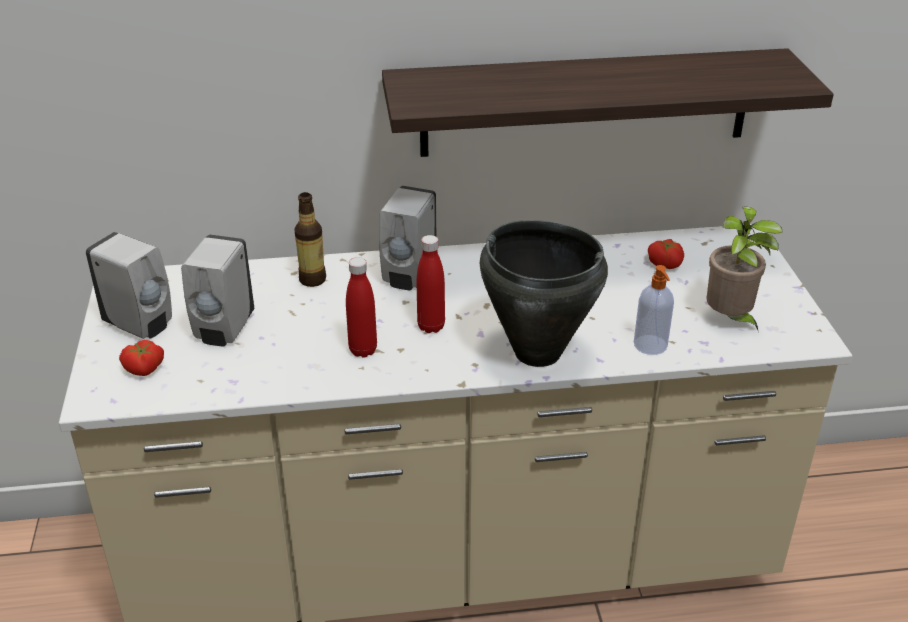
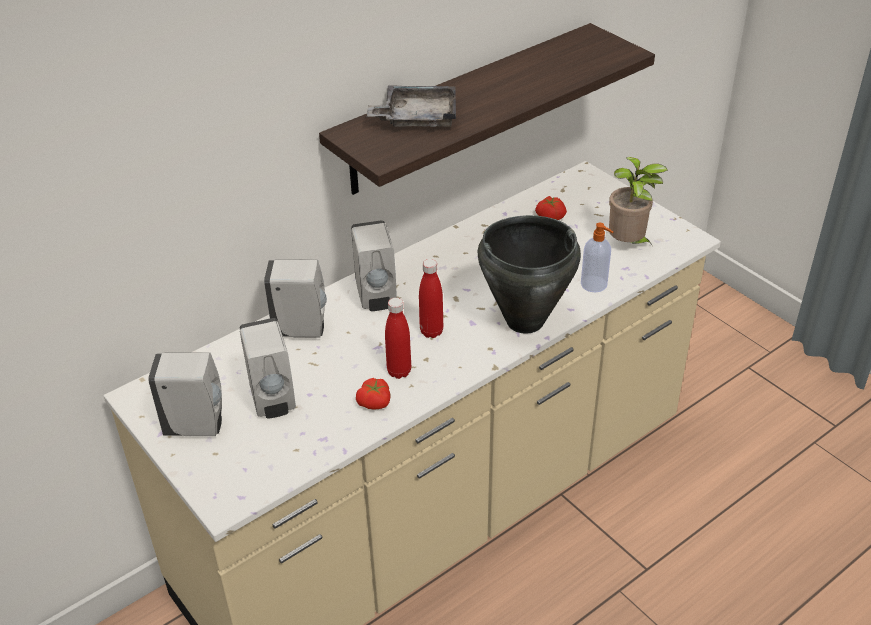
camera: 30 degrees left, 5 degrees up
tomato [119,340,164,376] -> tomato moved to [356,378,390,410]
bottle [294,192,326,287] -> white soap dispenser [264,259,327,338]
none -> grey tray [367,86,456,127]

